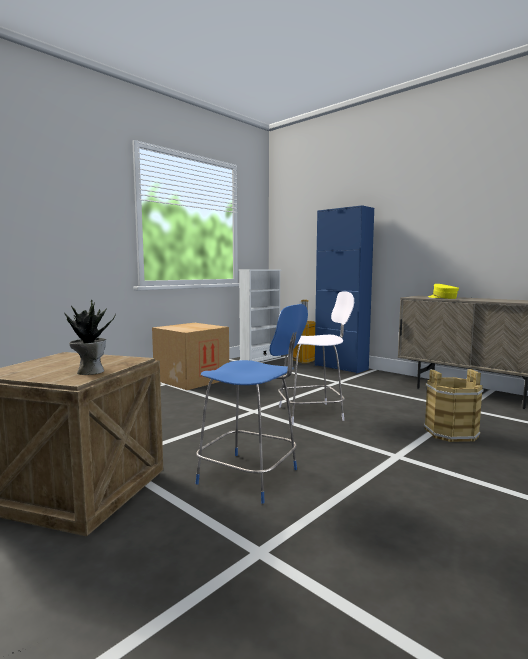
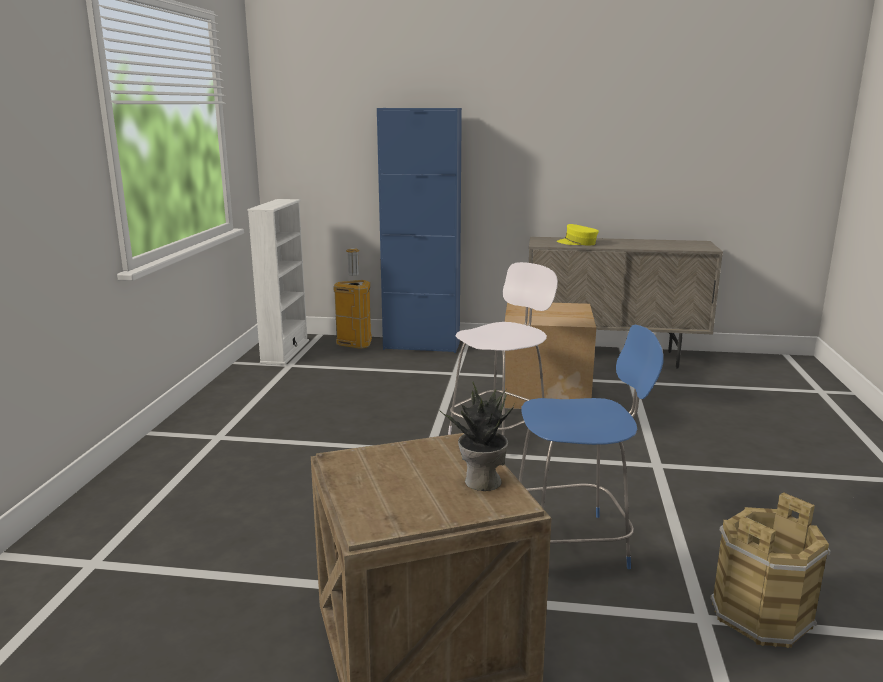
camera: 35 degrees left, 10 degrees up
cardboard box [152,323,229,390] -> cardboard box moved to [502,302,596,409]
brown bucket [423,369,484,442] -> brown bucket moved to [710,492,831,648]

